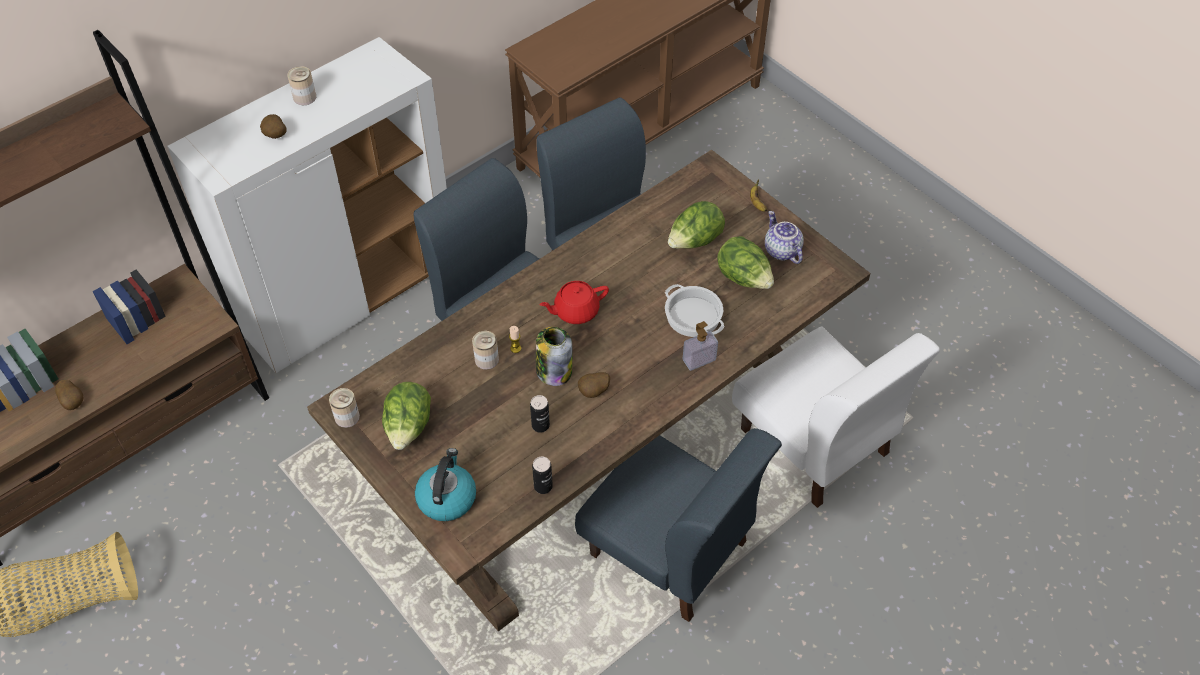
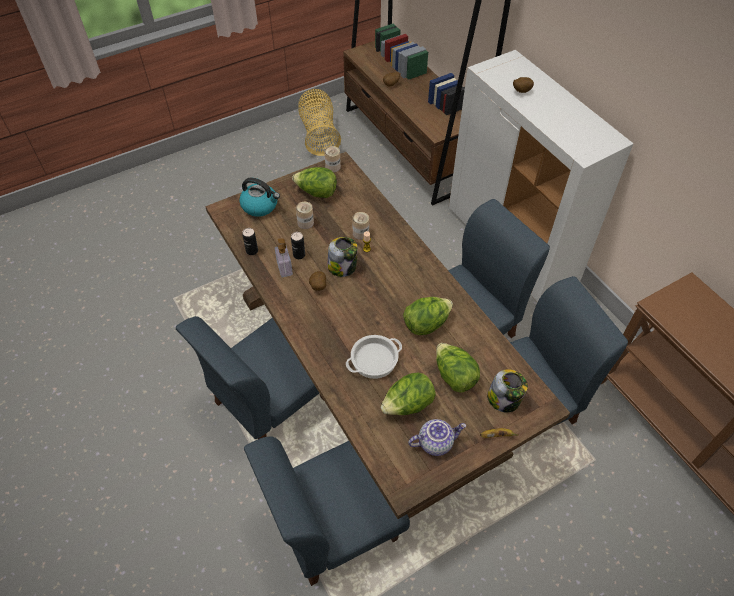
camera: 100 degrees right, 0 degrees up
can [287,66,316,105] -> can moved to [296,202,314,229]
red teapot [539,281,609,324] -> none
soap dispenser [683,321,718,371] -> soap dispenser moved to [275,239,293,278]
white chair [732,326,940,508] -> blue chair [244,436,410,586]
none -> lettuce [403,297,453,335]
none -> jar [487,369,528,413]

